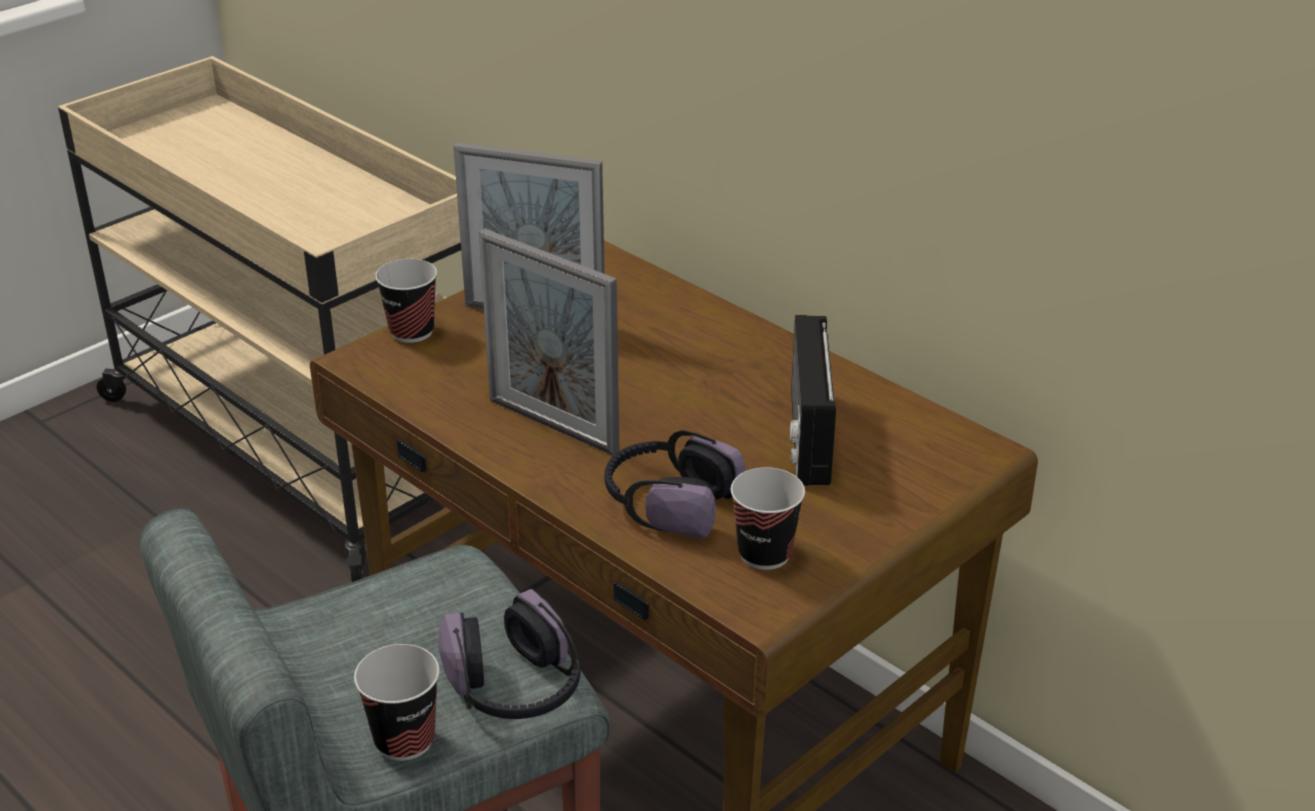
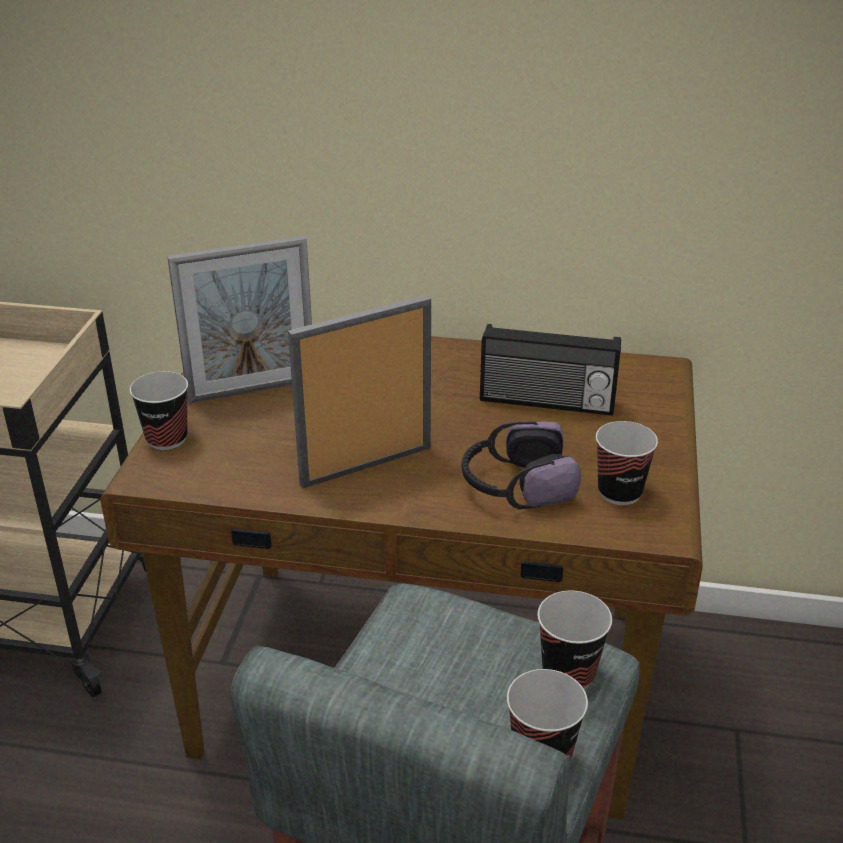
camera: 35 degrees left, 0 degrees up
headphones [438,589,581,719] -> cup [538,591,612,689]
picture frame [479,229,619,456] -> picture frame turned 150 degrees clockwise [288,295,431,488]
radio [790,315,836,486] -> radio turned 45 degrees counterclockwise [480,324,621,416]

